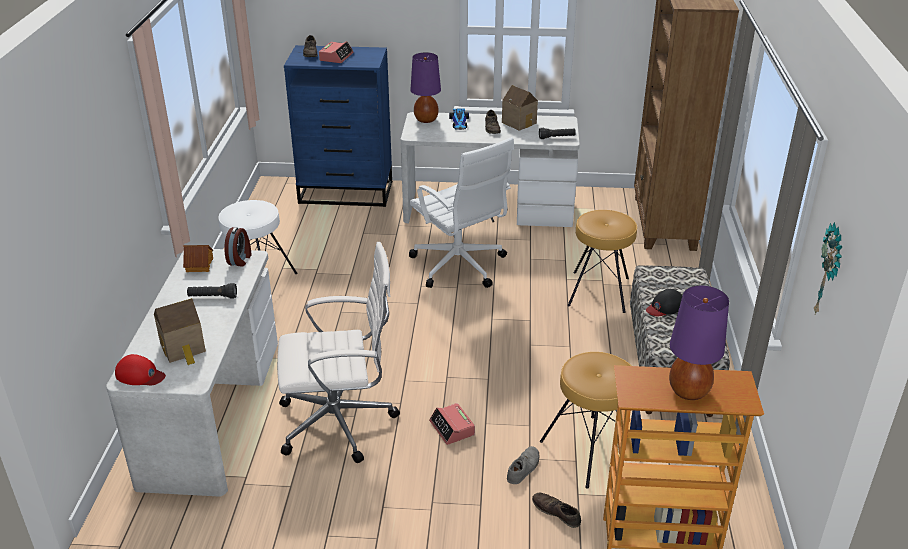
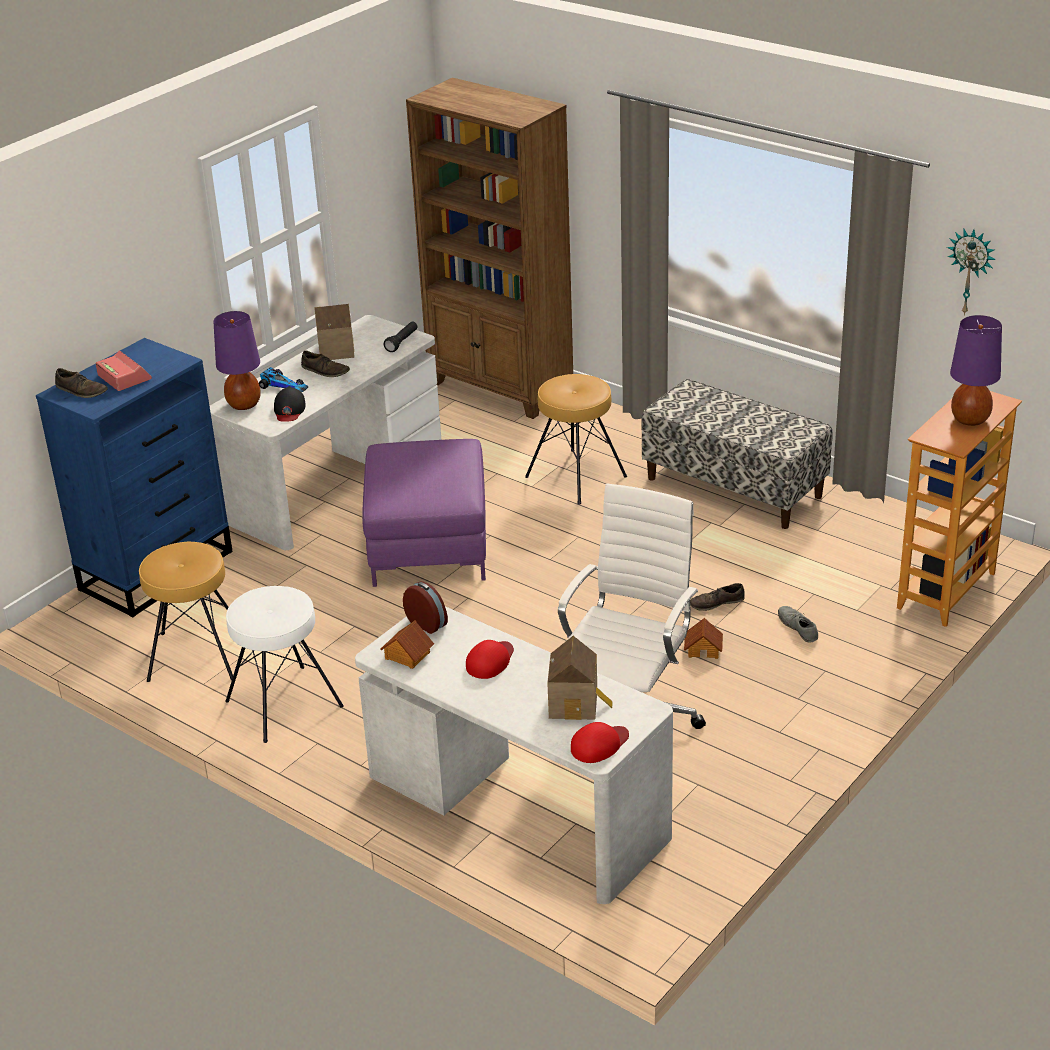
camera: 55 degrees left, 0 degrees up
black flashlight [187,283,237,298] -> red cap [466,640,514,679]
white office chair [409,137,514,288] -> purple ottoman [362,439,486,587]
alarm clock [429,403,475,445] -> toy house [684,618,723,659]
brown shoe [532,493,581,528] -> brown shoe moved to [690,583,745,611]
brown stool [540,352,631,489] -> brown stool moved to [139,542,233,682]
black cap [646,289,683,316] -> black cap moved to [274,387,306,422]

